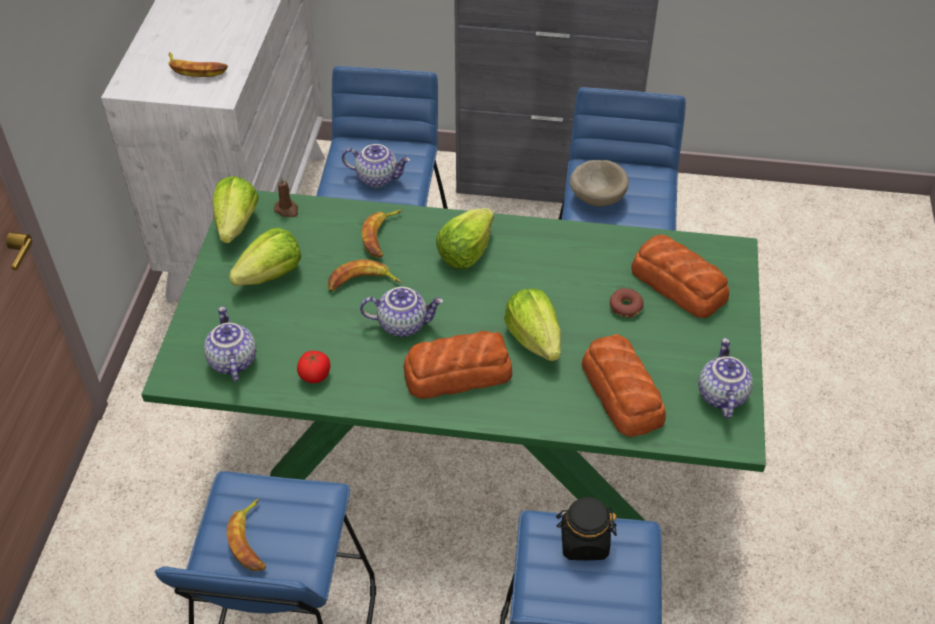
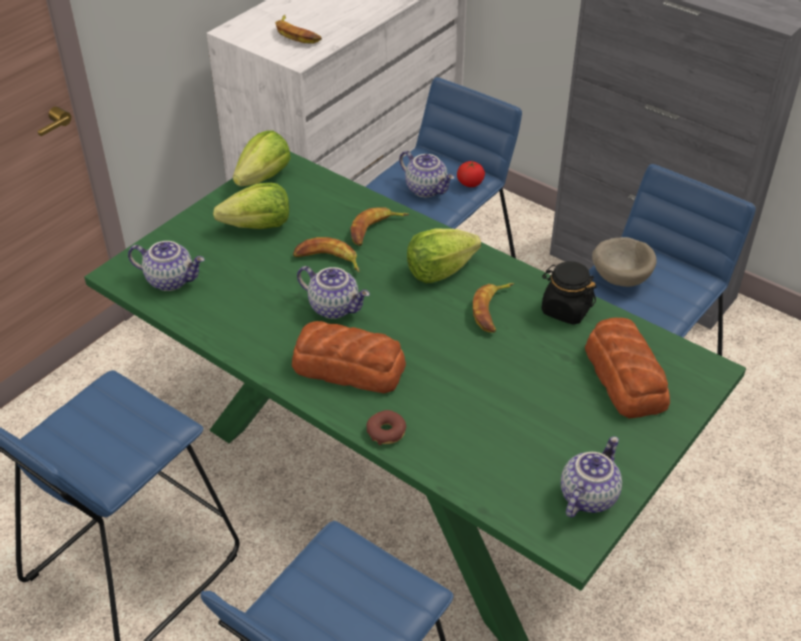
camera: 30 degrees right, 5 degrees down
teapot [204,306,256,382] -> teapot turned 90 degrees clockwise [128,241,205,291]
banana [227,498,266,571] -> banana moved to [473,283,514,333]
brown candle [274,177,298,217] -> none
tomato [297,351,330,383] -> tomato moved to [457,161,485,187]
lettuce [504,289,561,361] -> none
black jar [556,497,617,560] -> black jar moved to [541,261,597,325]
bread [582,334,666,437] -> none
donut [610,288,643,318] -> donut moved to [366,410,406,445]

